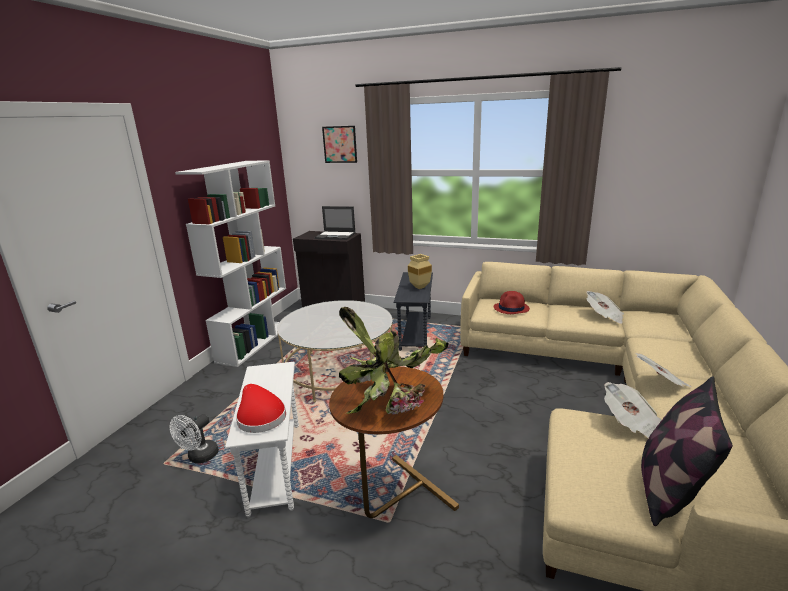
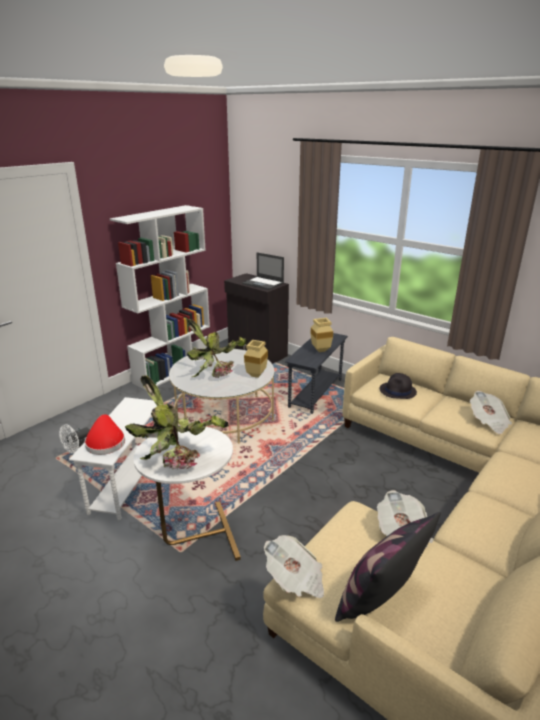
camera: 20 degrees right, 5 degrees up
picture [322,126,357,163] -> none
brown side table [329,367,459,518] -> white side table [134,427,241,561]
red hat [494,291,530,314] -> black hat [380,373,417,399]
newspaper [635,353,692,387] -> newspaper moved to [264,535,324,598]
none -> potted plant [187,319,247,378]
none -> beige vase [244,340,268,378]

